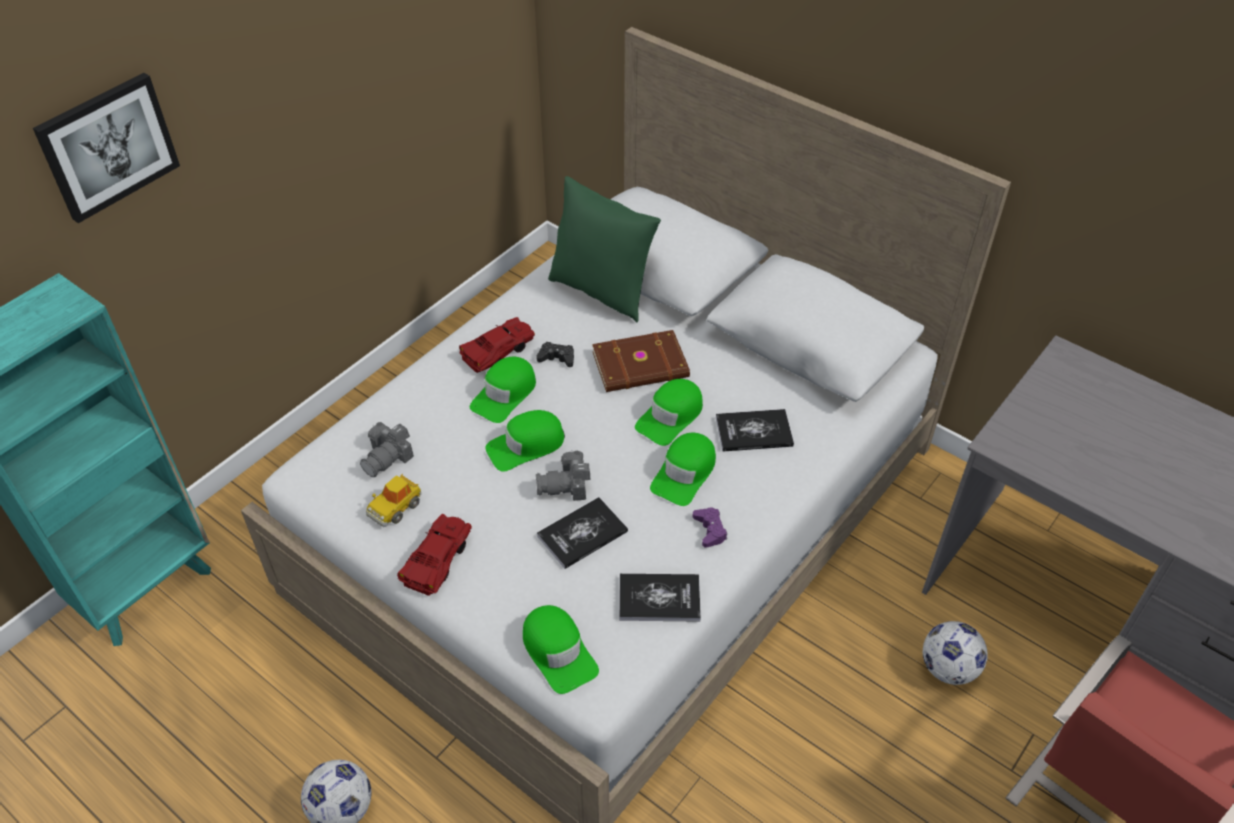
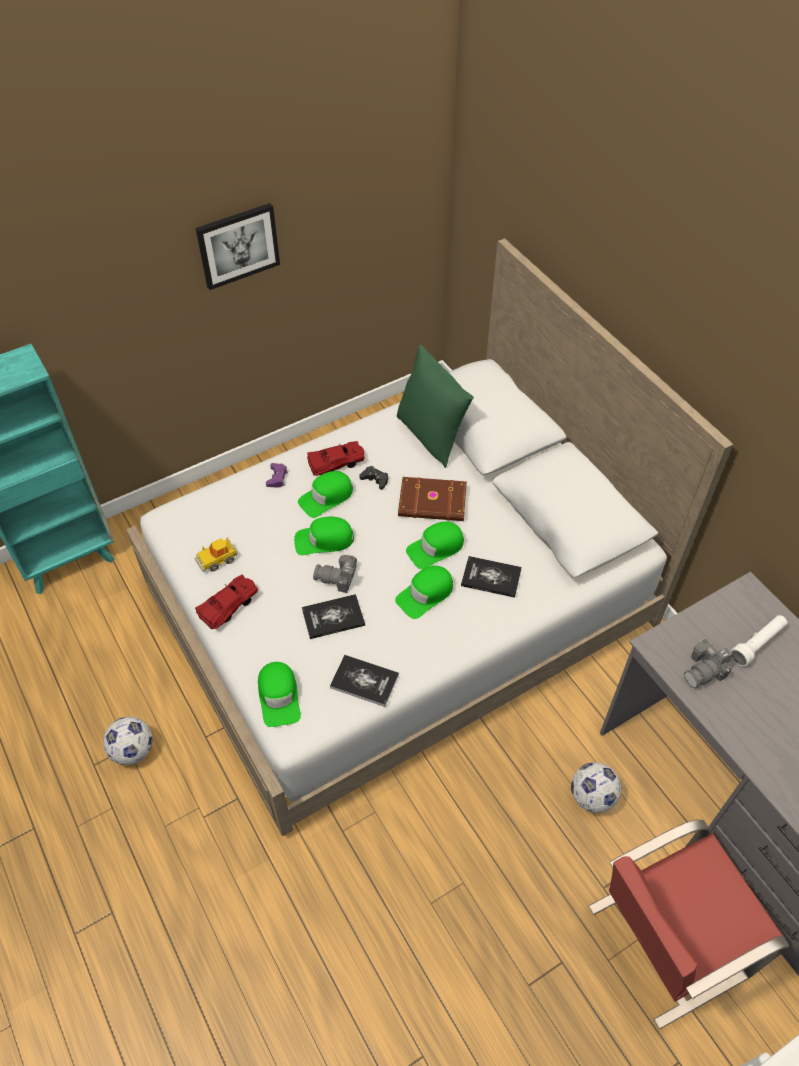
camera: 20 degrees right, 5 degrees up
picture [33,73,180,223] -> picture moved to [196,203,280,290]
camera [360,422,414,477] -> camera moved to [684,639,732,688]
purple game controller [692,507,727,548] -> purple game controller moved to [266,463,288,488]
none -> white flashlight [730,615,787,667]

